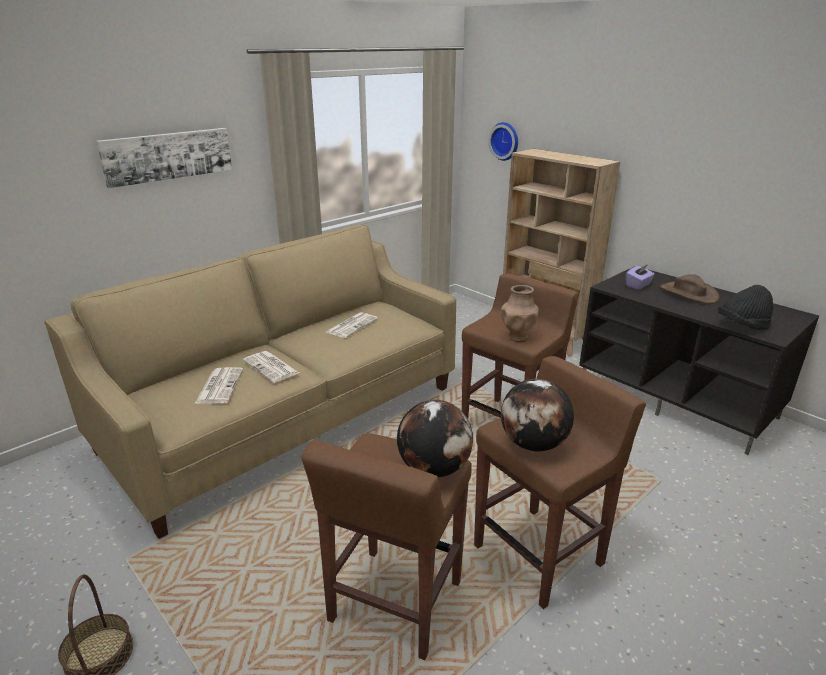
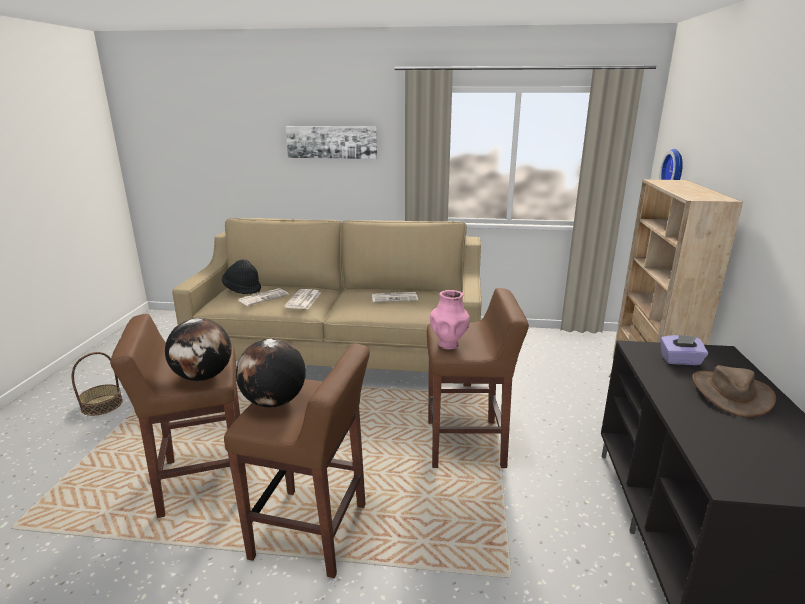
camera: 50 degrees right, 5 degrees down
brown vase [501,285,539,342] -> pink vase [430,290,470,350]
black hat [718,285,773,330] -> black hat moved to [222,259,261,294]

